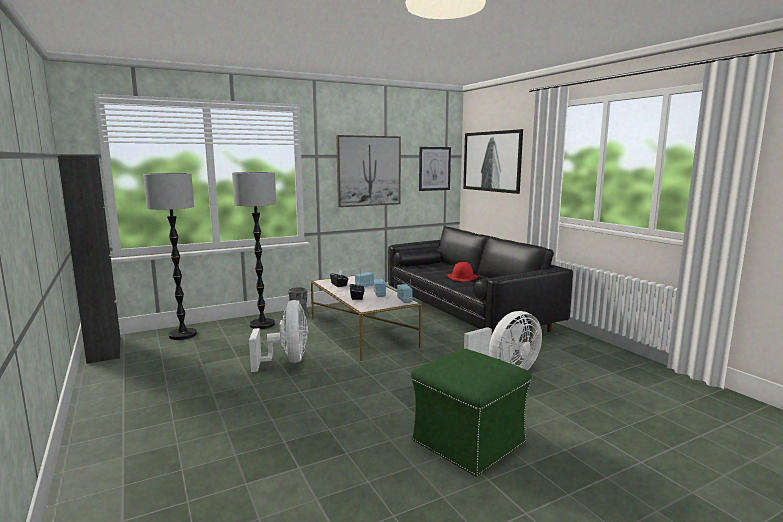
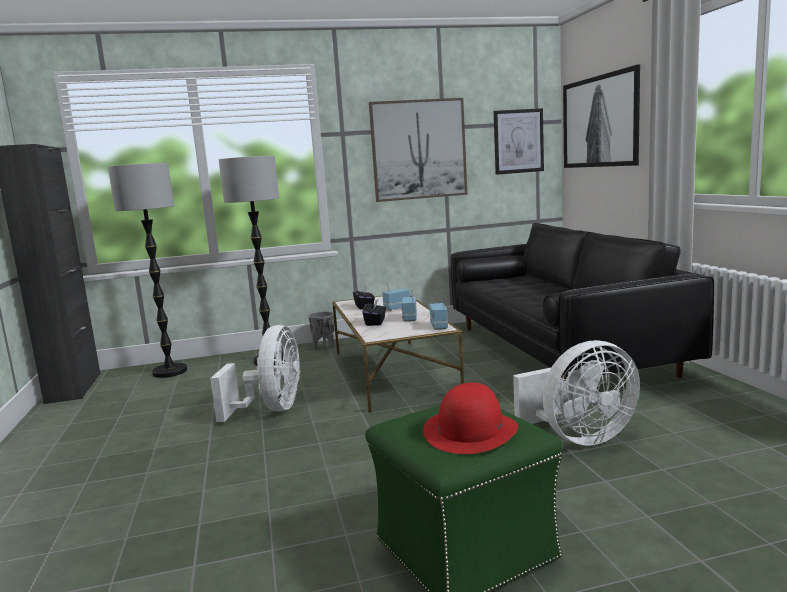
camera: 15 degrees right, 0 degrees up
red hat [448,262,478,281] -> red hat moved to [423,382,518,454]

